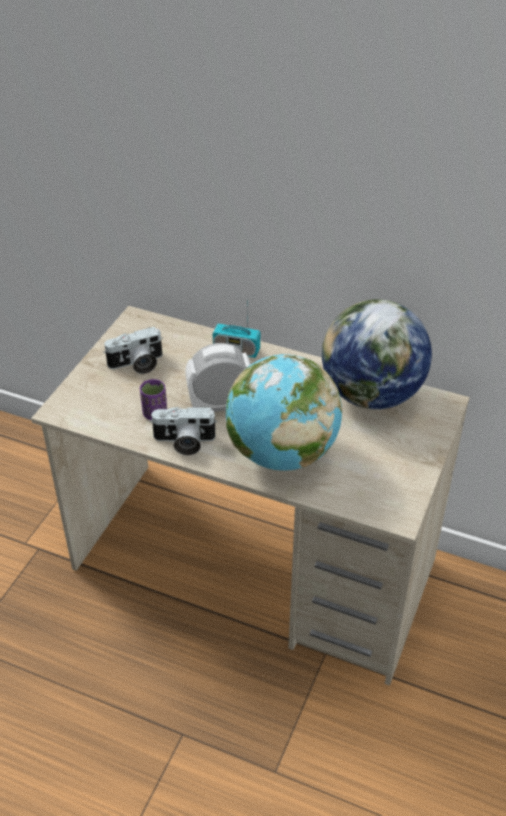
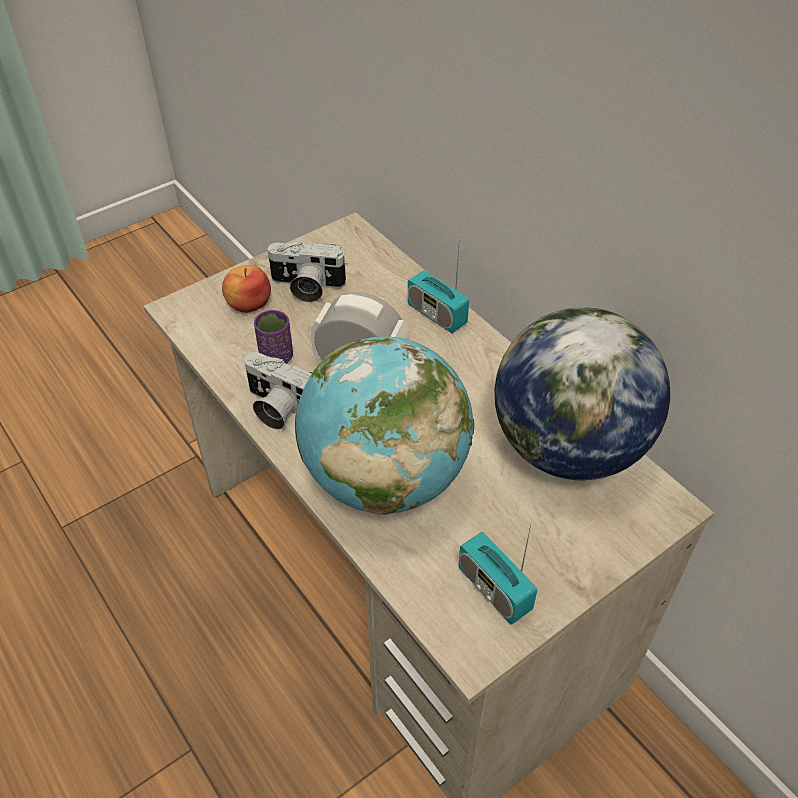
camera: 30 degrees right, 5 degrees up
none -> apple [222,265,271,313]
none -> radio [458,525,537,625]

